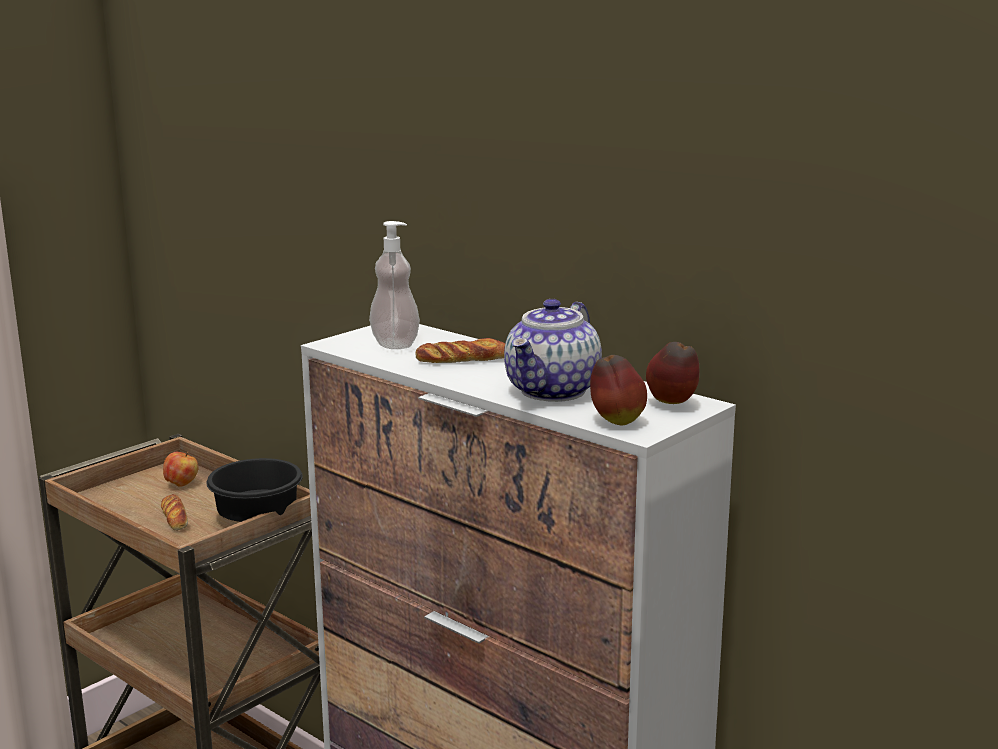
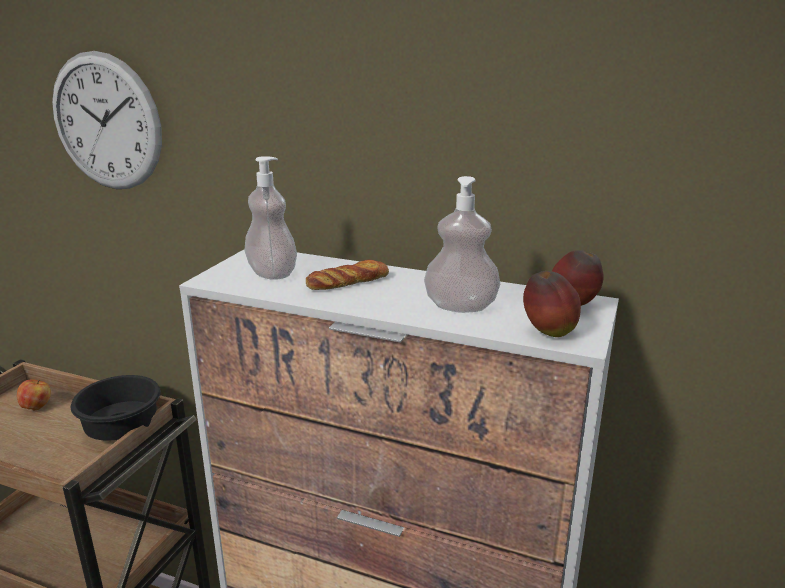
camera: 20 degrees left, 5 degrees up
bread [161,494,188,531] -> none
teapot [504,299,602,402] -> soap dispenser [424,176,500,313]
none -> wall clock [52,51,162,189]

